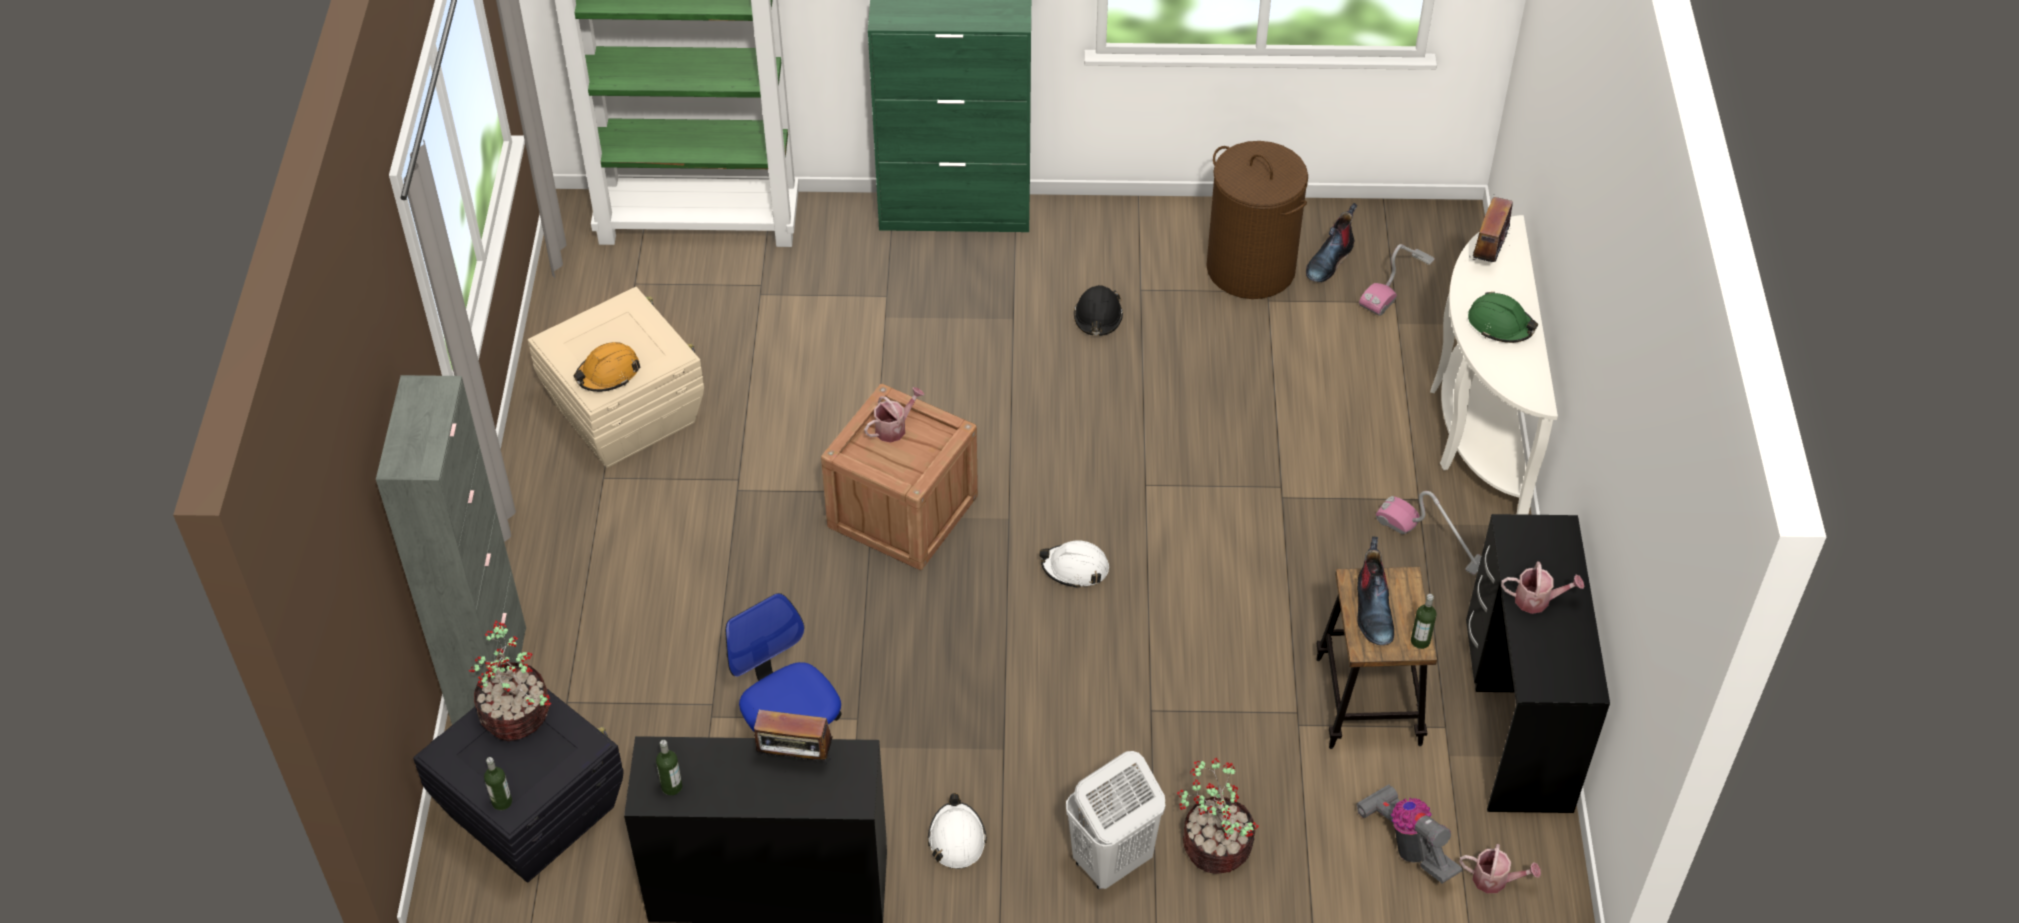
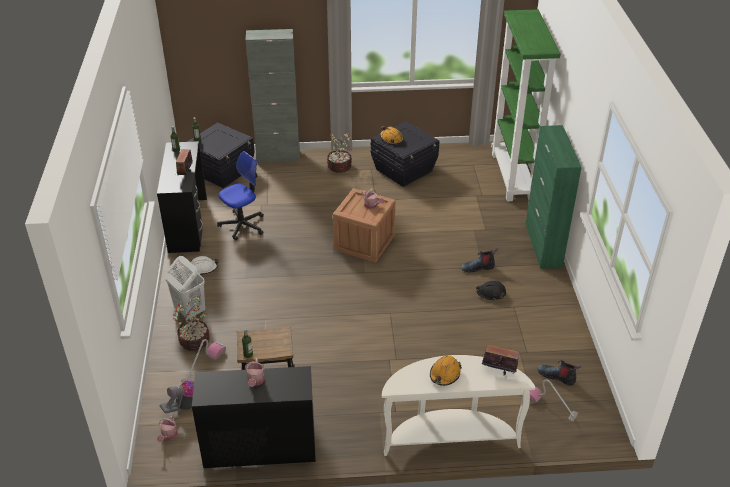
camera: 85 degrees right, 10 degrees down
potted plant [469,621,551,741] -> potted plant moved to [327,133,352,173]
beige storage box [528,287,704,468] -> black storage box [371,121,440,187]
white hard hat [1039,540,1109,589] -> none
brown laundry basket [1206,141,1308,299] -> none
boot [1357,536,1394,645] -> boot moved to [461,248,498,272]
vacuum cleaner [1376,491,1481,575] -> vacuum cleaner moved to [181,339,226,382]
green hard hat [1468,292,1538,343] -> orange hard hat [430,356,462,386]

